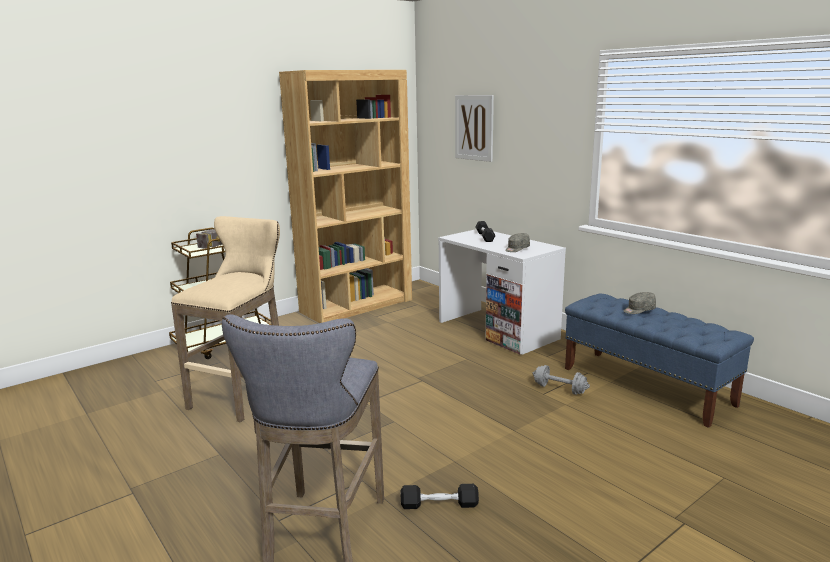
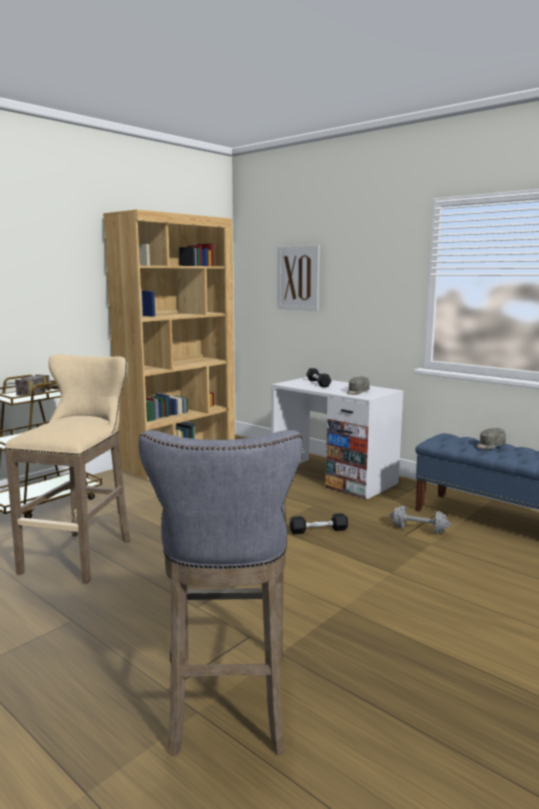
camera: 10 degrees left, 5 degrees down
black dumbbell [401,484,479,509] -> black dumbbell moved to [290,513,348,534]

